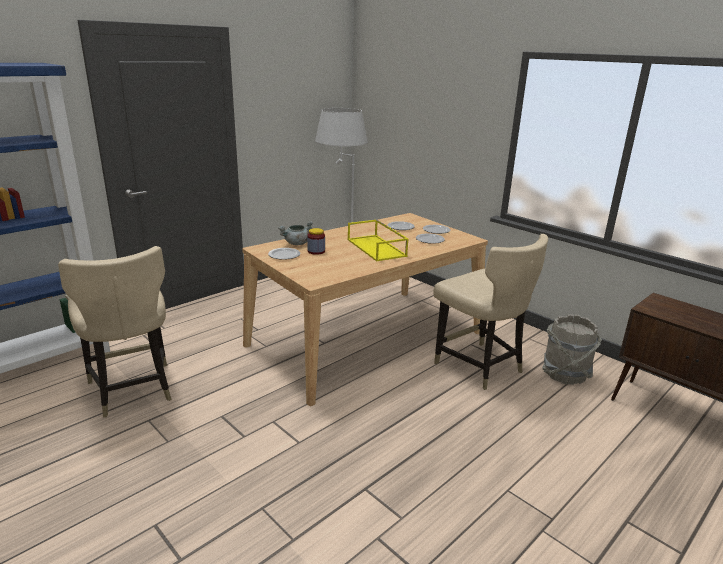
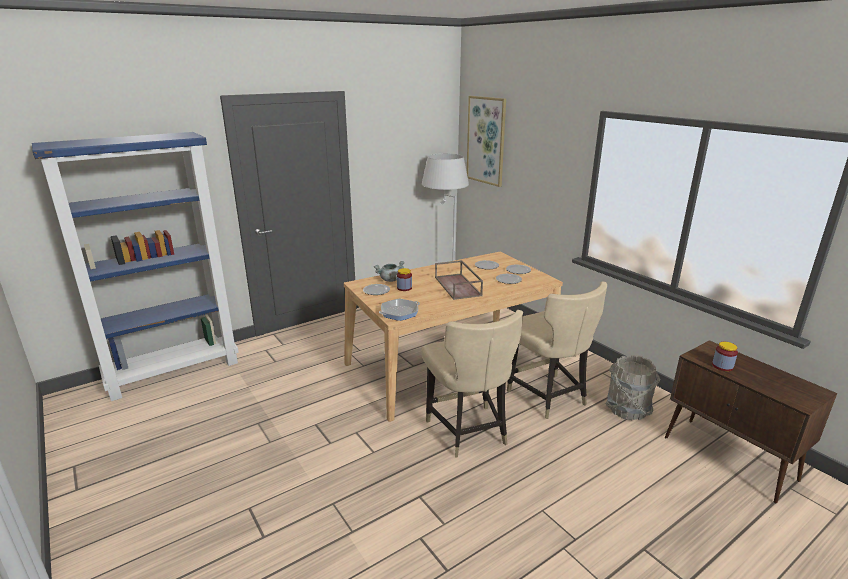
camera: 10 degrees right, 0 degrees up
beige chair [58,246,172,418] -> beige chair moved to [422,310,523,458]
yellow tray [348,219,409,261] -> brown tray [435,260,483,300]
none -> frying pan [379,299,420,321]
none -> picture [467,96,506,187]
none -> jar [712,342,738,371]

